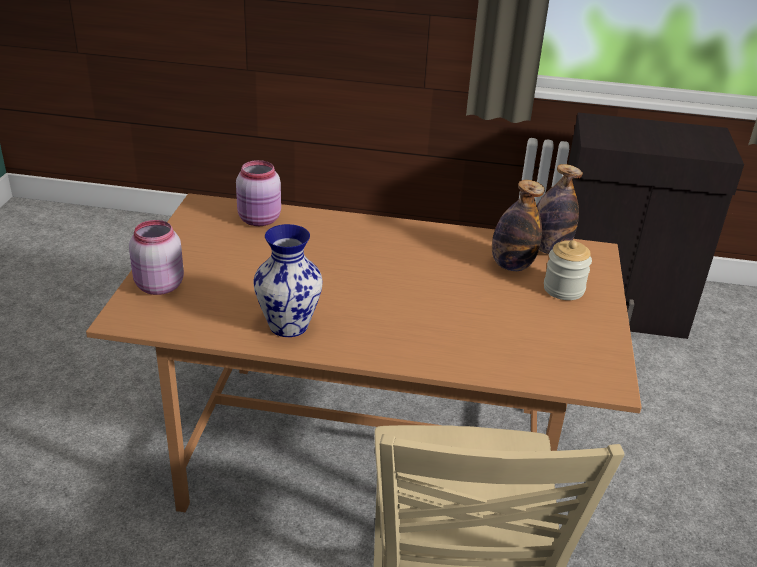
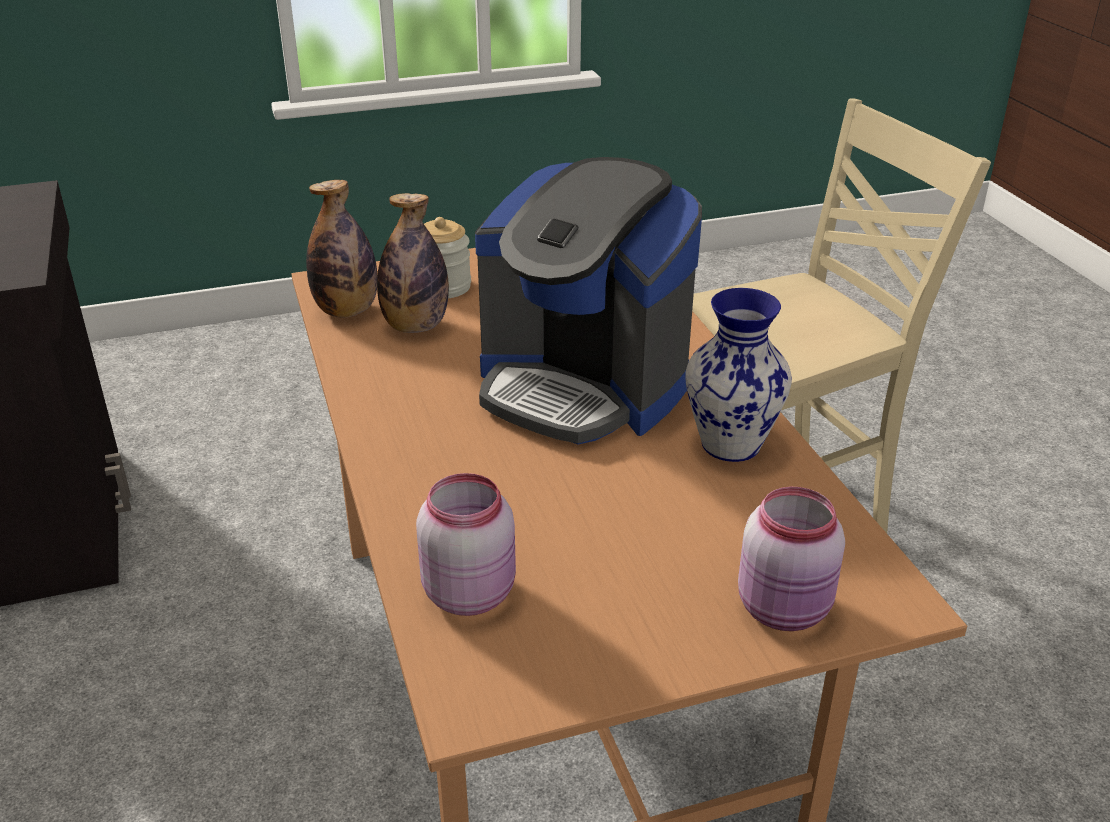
camera: 115 degrees left, 0 degrees up
none -> coffee machine [475,157,702,445]

